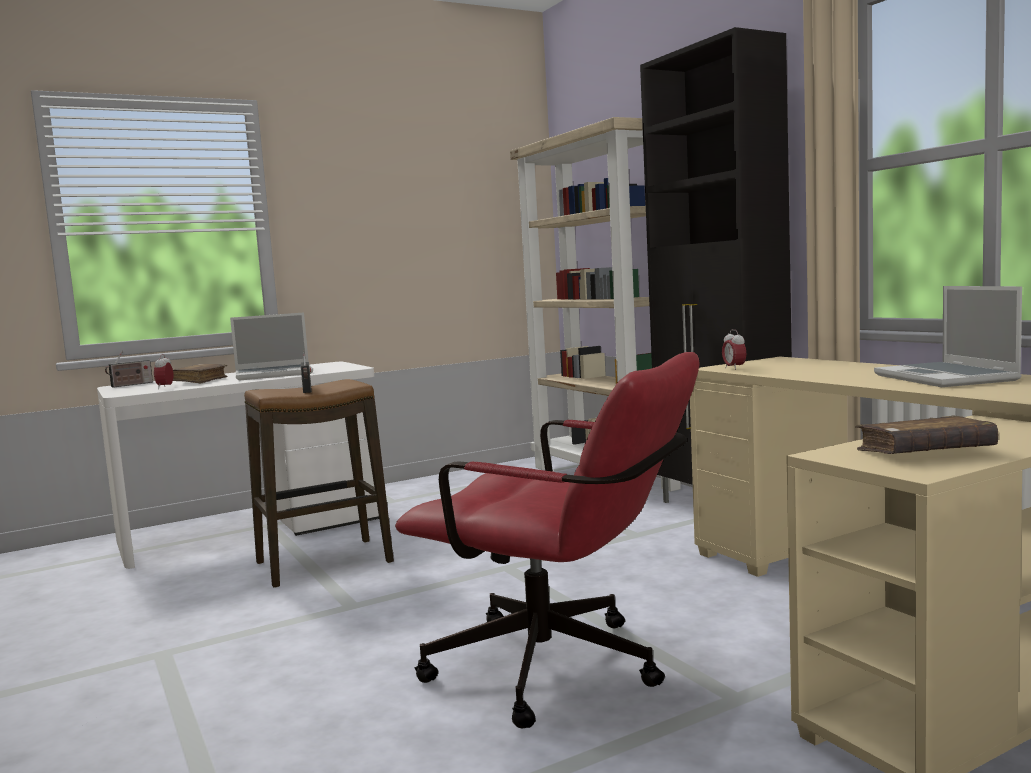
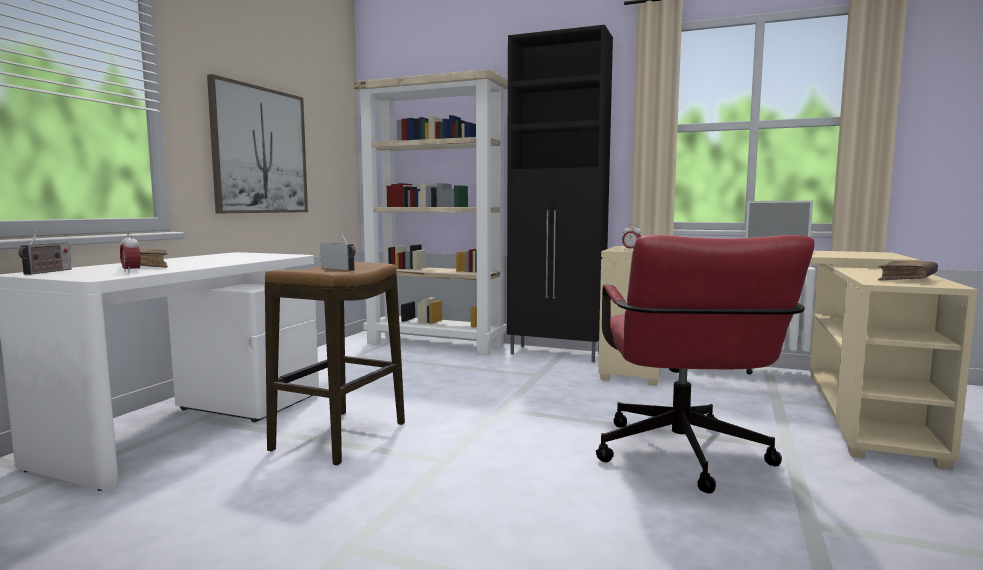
camera: 40 degrees left, 0 degrees up
laptop [230,312,313,381] -> none
red office chair [395,352,700,728] -> red office chair turned 105 degrees clockwise [596,234,815,493]
none -> picture [207,74,308,213]

